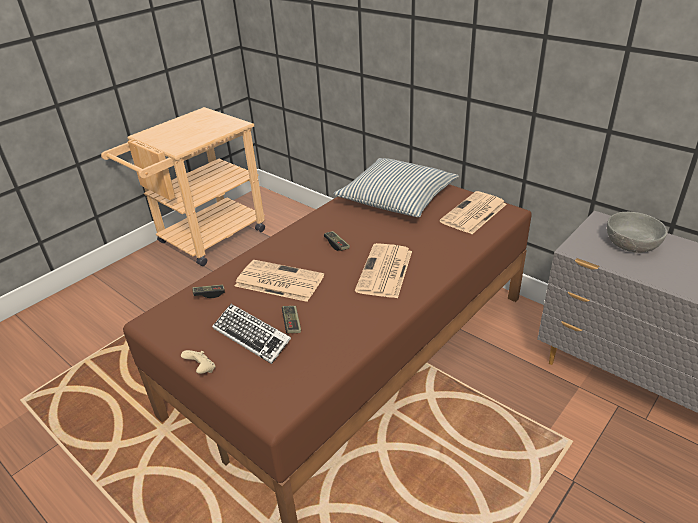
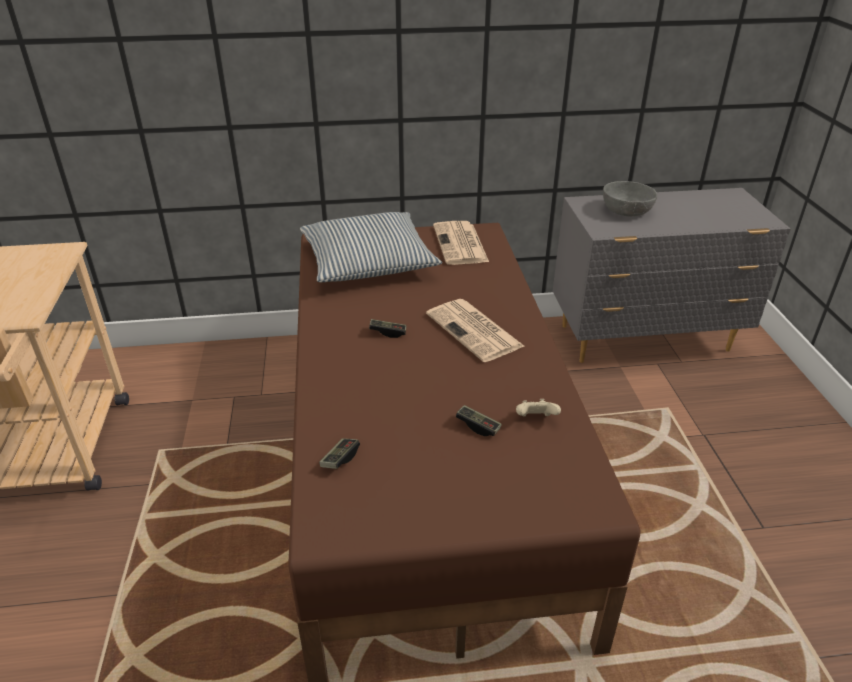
camera: 50 degrees left, 0 degrees up
beige game controller [181,350,215,374] -> beige game controller moved to [516,399,561,416]
keyboard [212,304,291,364] -> none
newspaper [235,260,324,302] -> none

